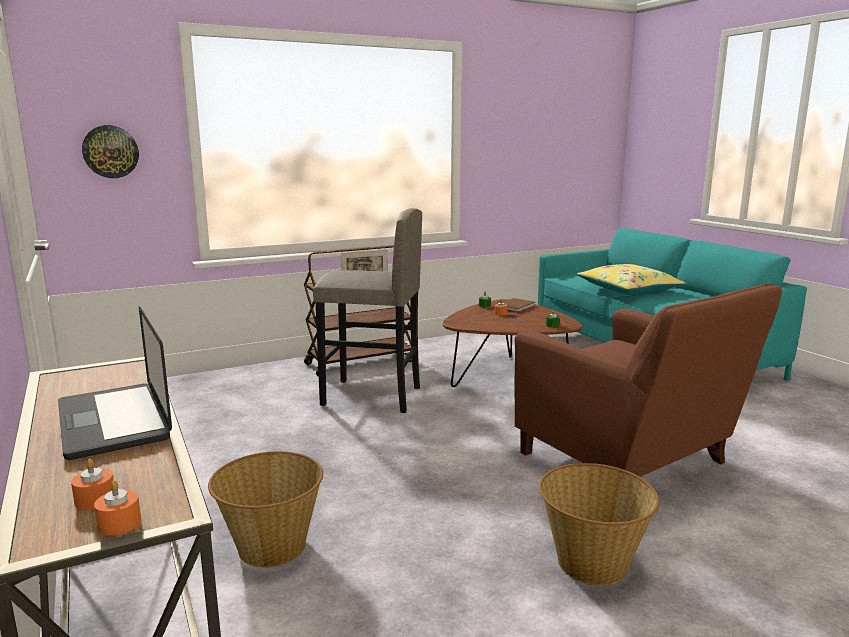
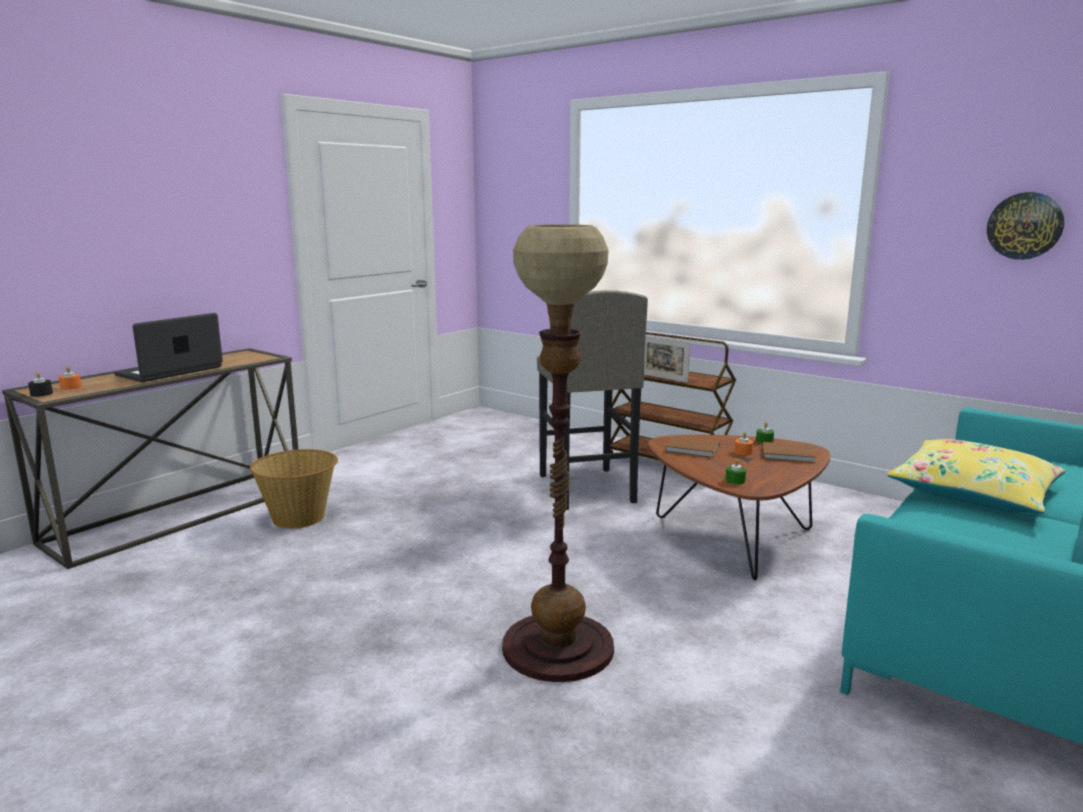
camera: 65 degrees right, 0 degrees up
wall clock [82,125,139,178] -> wall clock moved to [987,192,1065,260]
orange candle [94,480,141,535] -> black candle [28,372,53,397]
brown armchair [514,284,782,477] -> floor lamp [502,224,614,682]
basket [539,463,660,586] -> none
none -> brown book [665,436,720,458]

